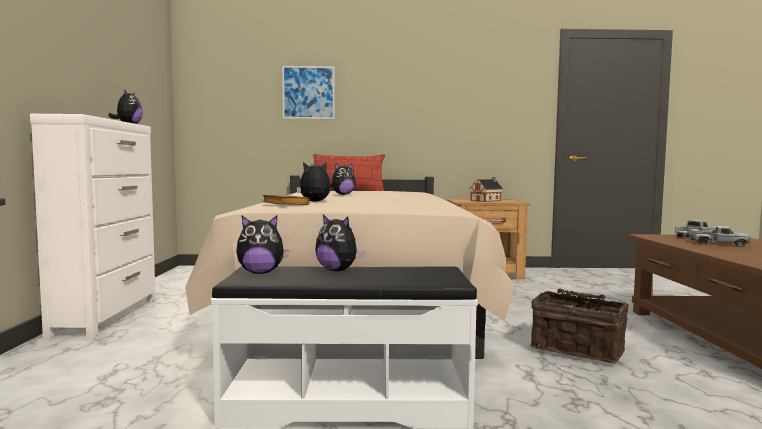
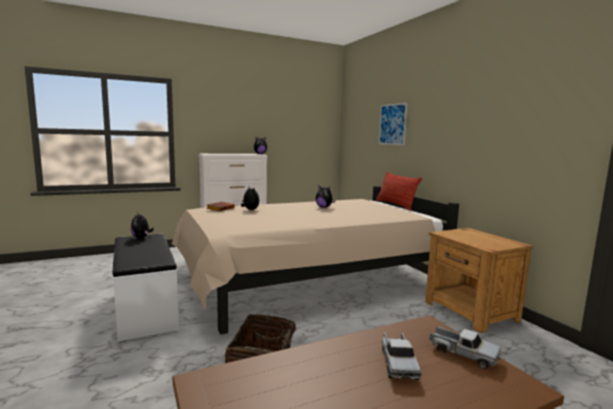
camera: 65 degrees right, 5 degrees up
plush toy [315,214,365,271] -> none
toy house [469,177,503,202] -> none

